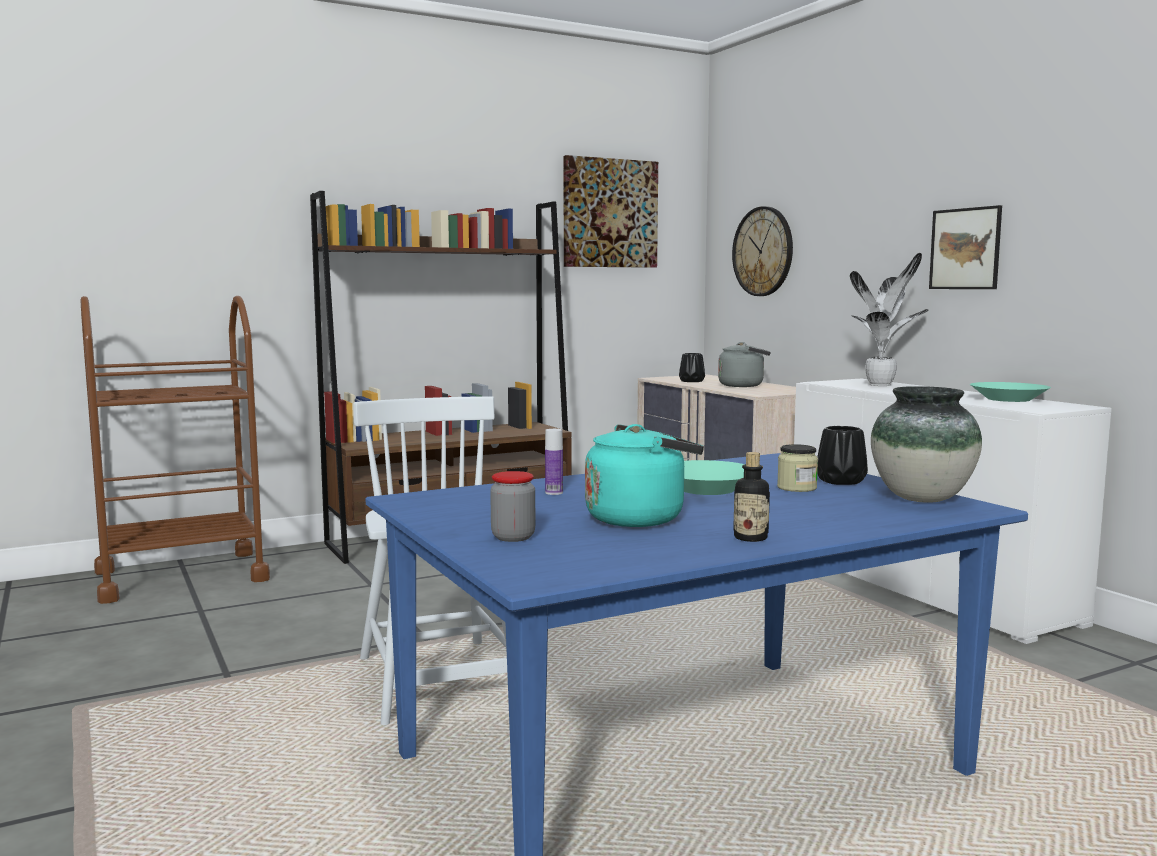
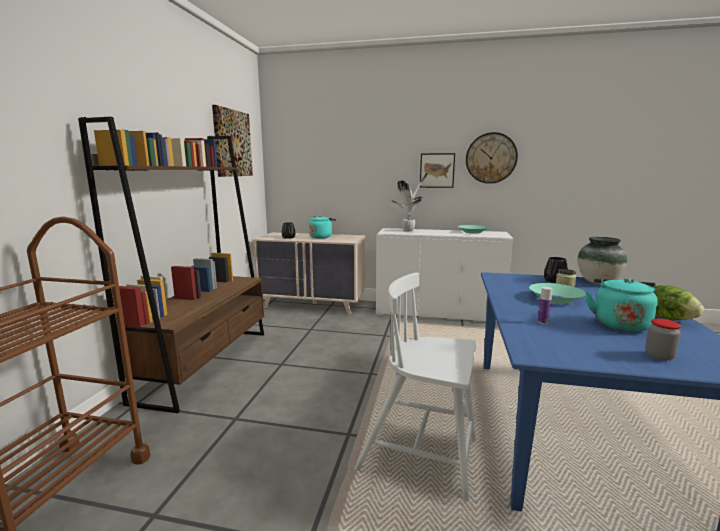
camera: 50 degrees left, 5 degrees up
grey kettle [718,342,770,387] -> turquoise kettle [308,215,336,238]
wall clock [732,206,793,296] -> wall clock moved to [466,132,518,184]
bottle [733,452,770,542] -> lettuce [654,285,704,320]

